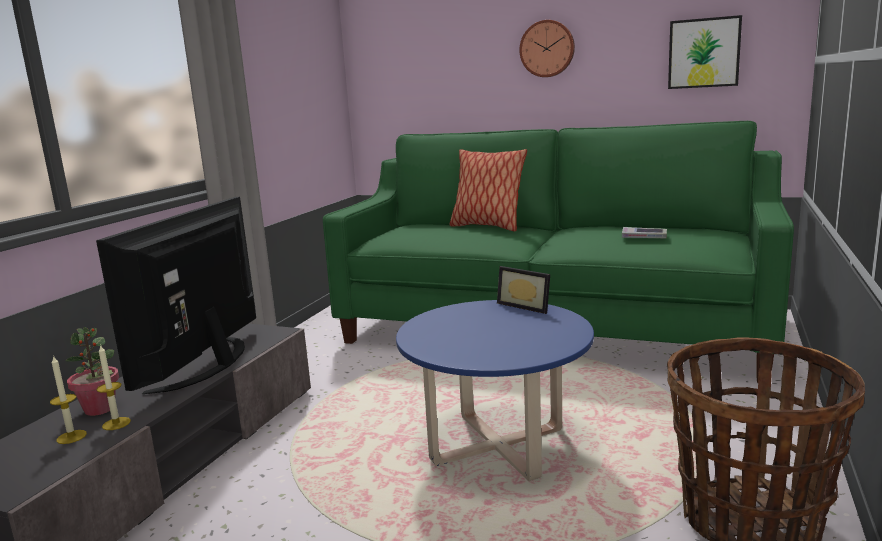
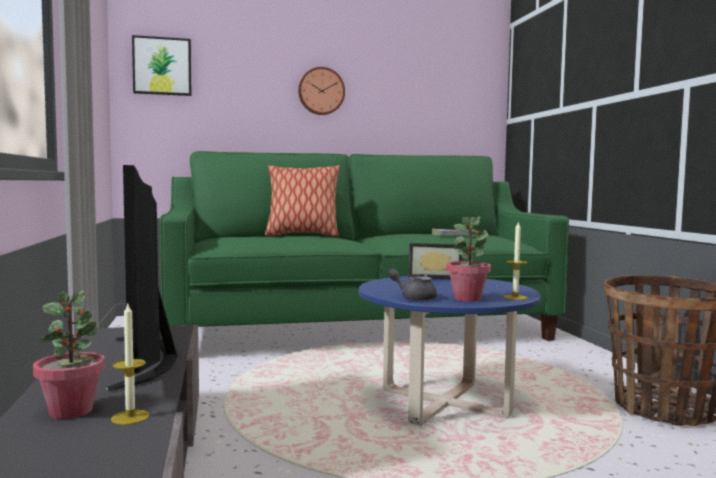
camera: 35 degrees left, 10 degrees down
candle [50,355,87,444] -> candle moved to [503,222,528,300]
picture [668,15,742,89] -> picture moved to [132,35,192,96]
none -> grey teapot [388,268,437,301]
none -> potted plant [446,216,491,302]

